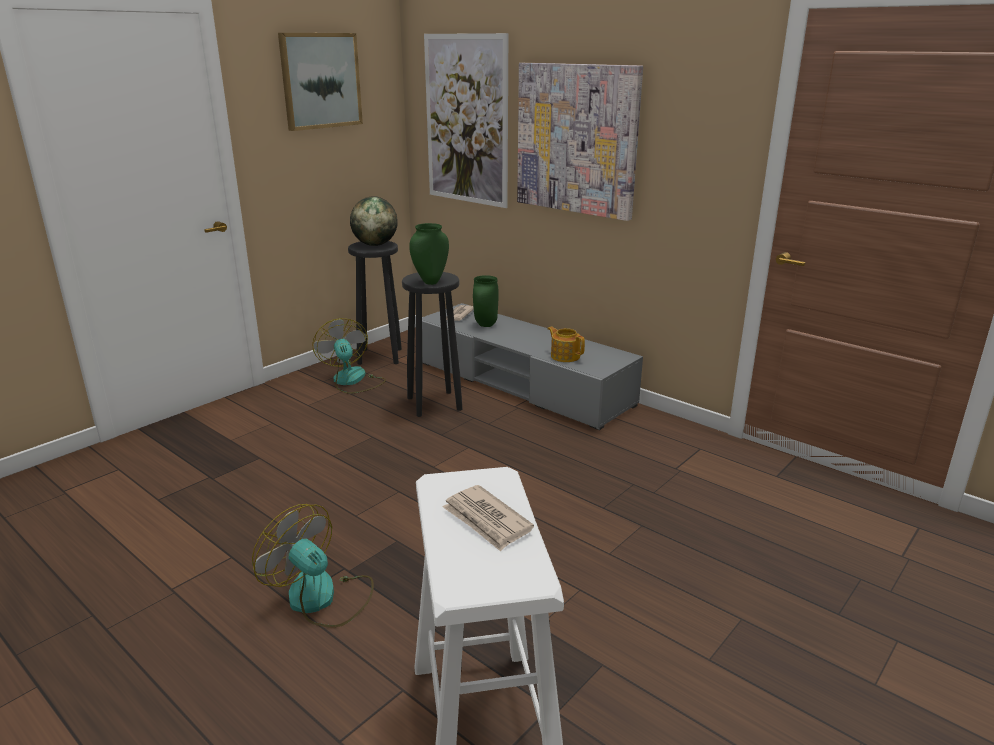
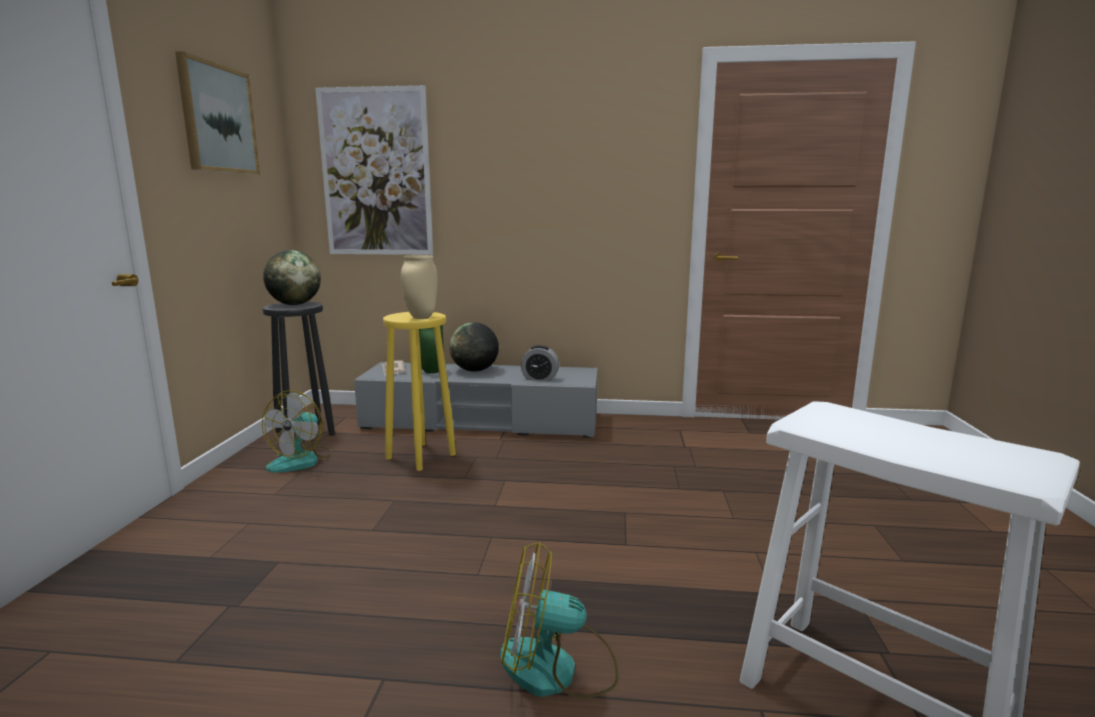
camera: 35 degrees left, 10 degrees down
fan [312,318,386,394] -> fan turned 105 degrees counterclockwise [262,390,332,472]
black stool [402,272,463,417] -> yellow stool [383,312,456,471]
green vase [409,223,449,285] -> beige vase [401,255,438,319]
newspaper [442,485,534,551] -> none
picture [517,63,643,221] -> none
teapot [548,327,585,362] -> alarm clock [521,345,559,381]
none -> globe [449,322,499,372]

